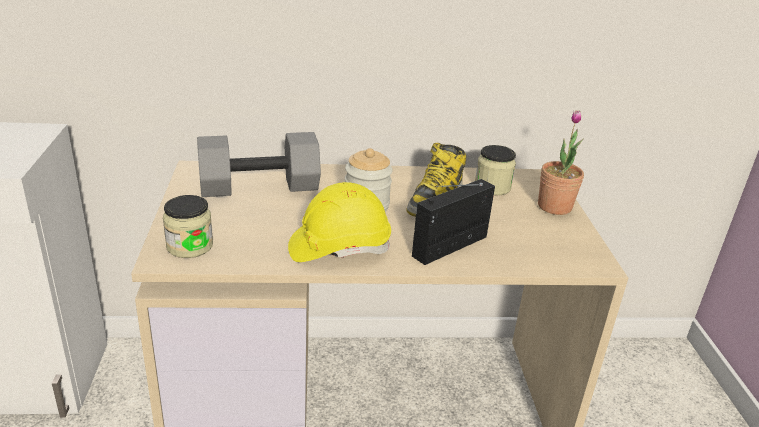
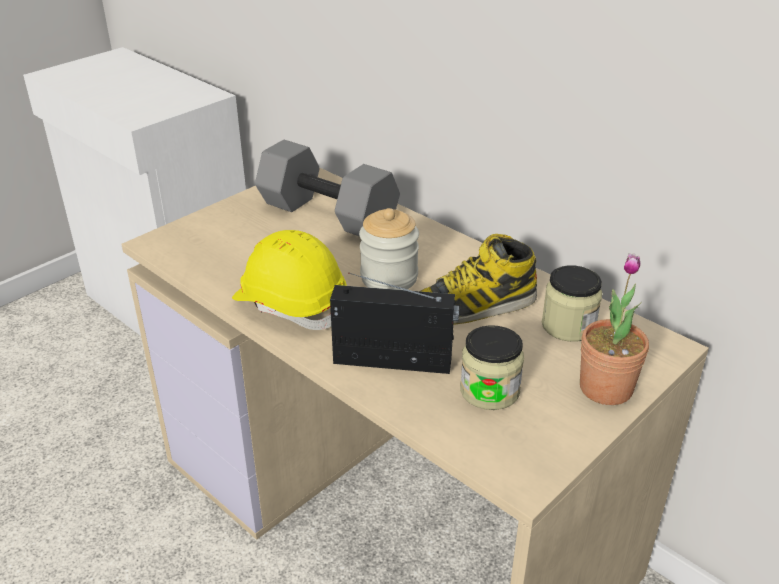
camera: 50 degrees right, 5 degrees up
jar [163,195,213,258] -> jar moved to [460,325,524,410]

